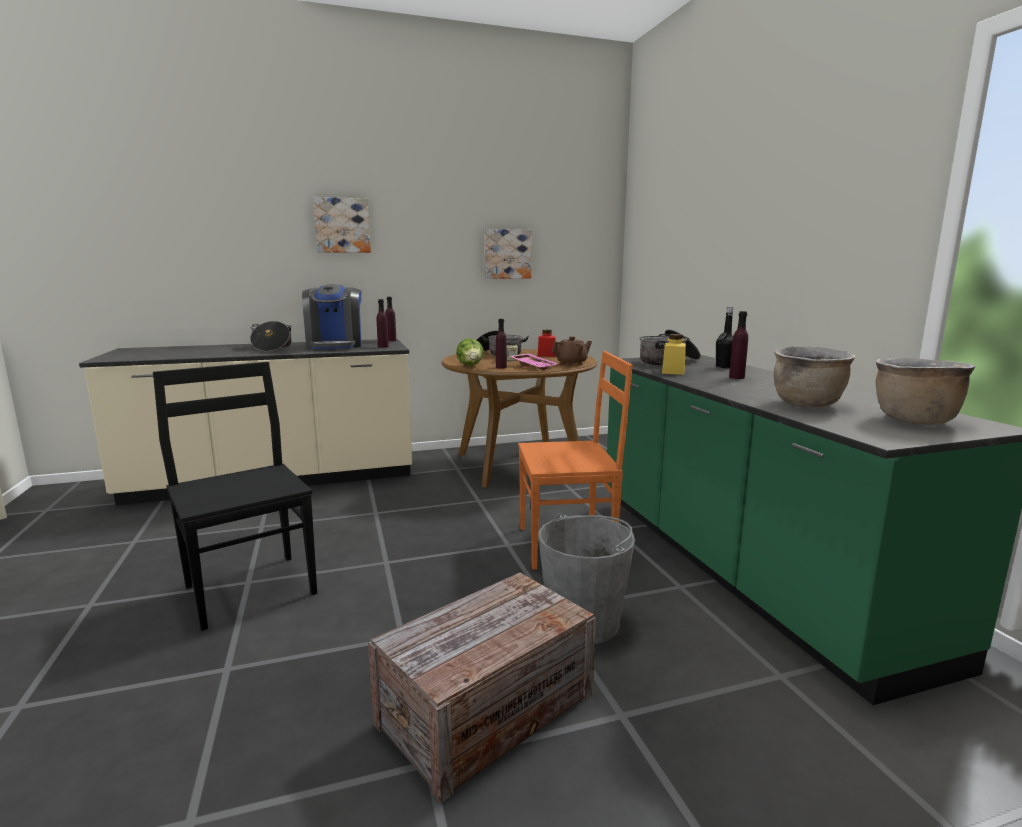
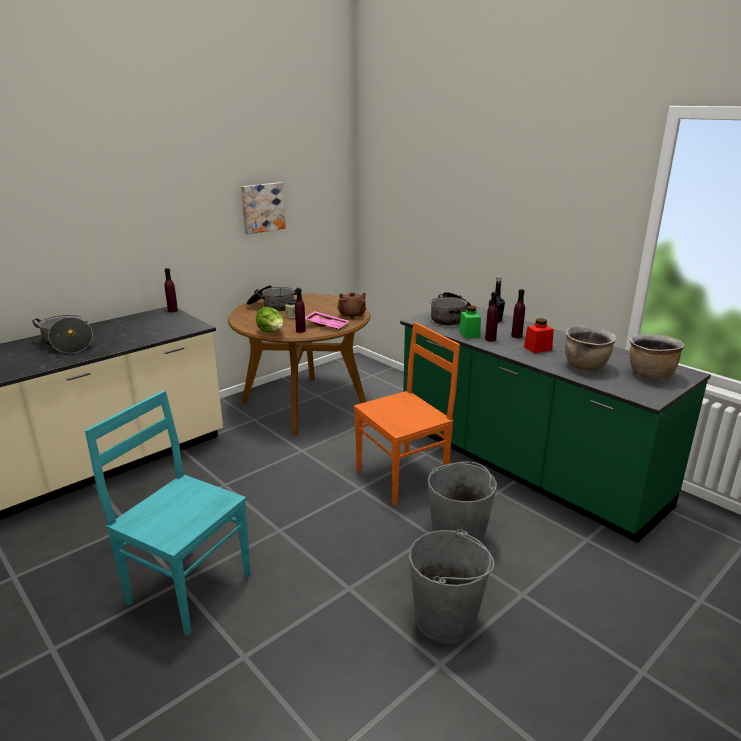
camera: 25 degrees left, 10 degrees up
black chair [153,362,317,631] -> turquoise chair [85,390,251,636]
coffee machine [302,284,362,349] -> none
picture [313,197,371,253] -> none
crate [368,573,596,803] -> grey bucket [409,529,495,644]
purple bottle [377,299,389,348] -> purple bottle moved to [485,292,498,342]
red jar [538,330,556,357] -> red jar moved to [524,318,554,353]
yellow jar [662,334,686,375] -> green jar [459,306,481,338]

